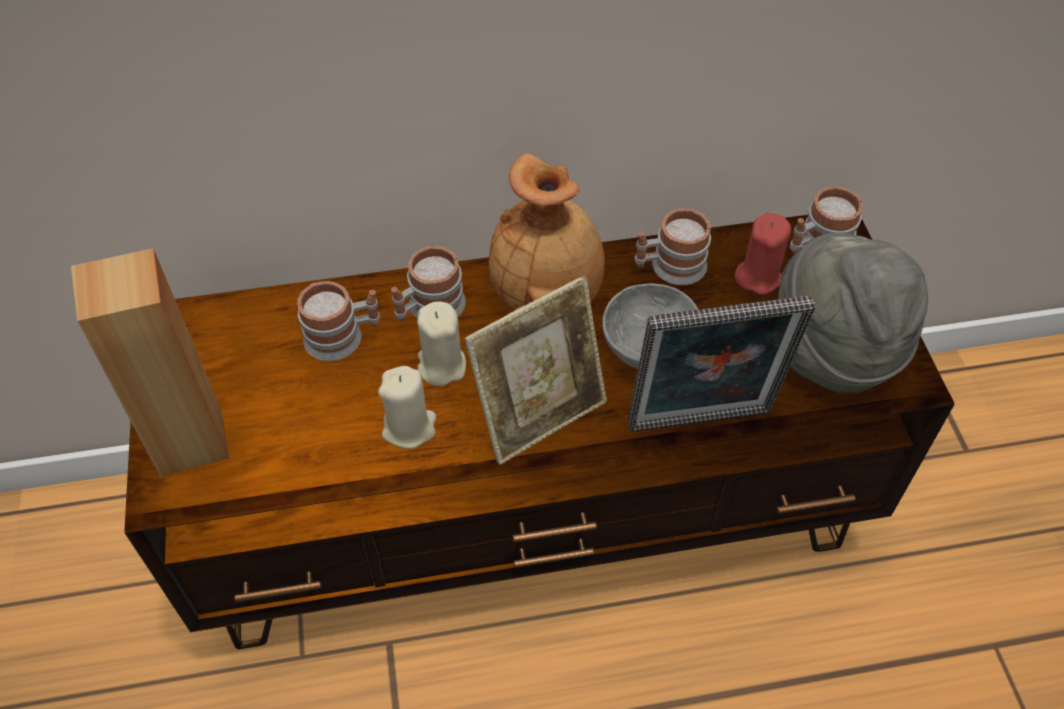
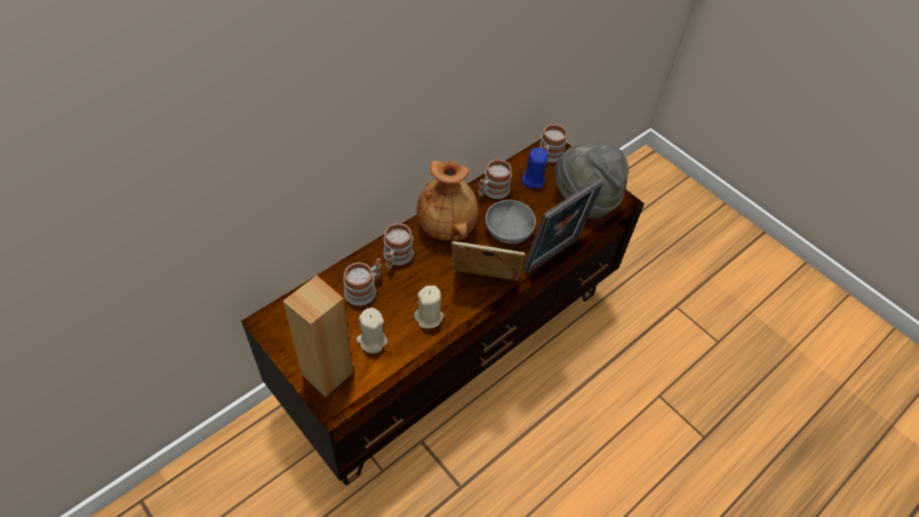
camera: 35 degrees left, 0 degrees up
beige candle [417,301,466,386] -> beige candle moved to [356,308,388,353]
picture frame [464,276,607,465] -> picture frame turned 105 degrees counterclockwise [451,241,525,281]
red candle [735,213,791,295] -> blue candle [522,148,548,189]

